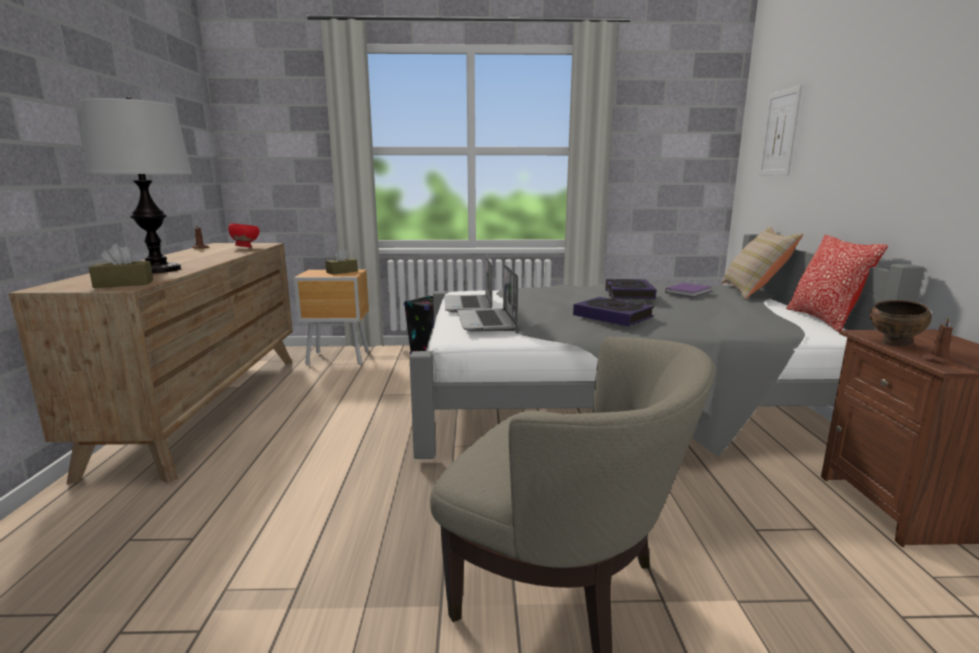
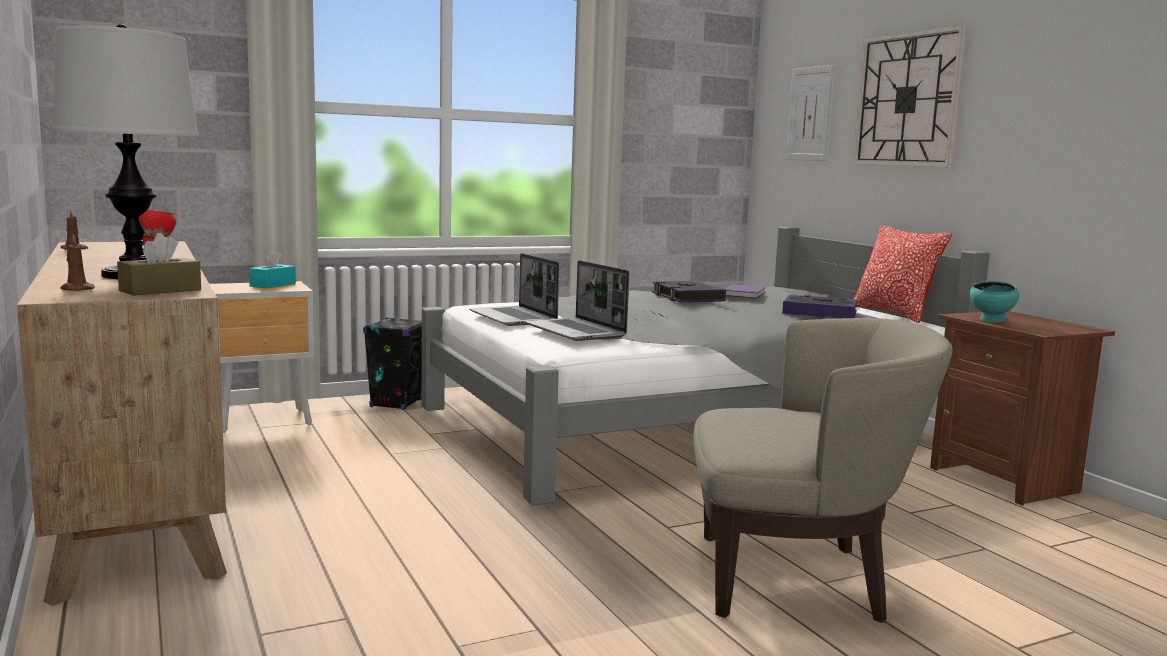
camera: 25 degrees left, 5 degrees down
brown tissue box [325,249,358,275] -> turquoise tissue box [249,249,296,289]
book [573,297,654,326] -> book moved to [782,295,858,318]
beige pillow [721,227,804,299] -> none
brown bowl [870,300,932,347] -> turquoise bowl [970,281,1019,323]
brown candle [919,317,956,365] -> brown candle moved to [60,234,95,291]
none -> wall clock [853,25,967,168]

